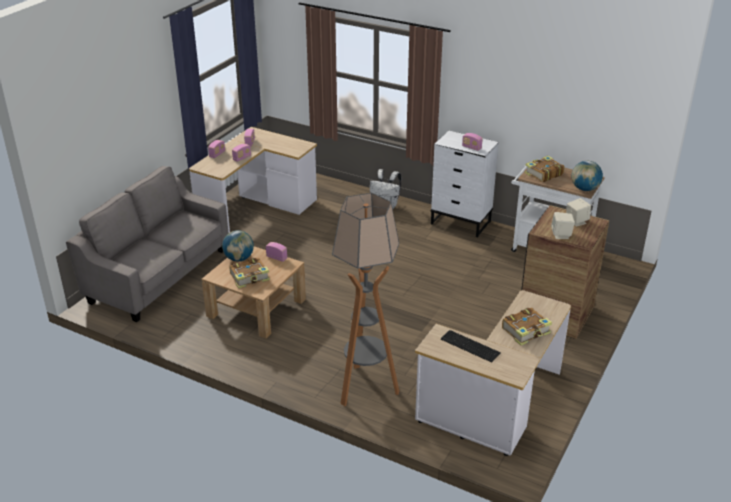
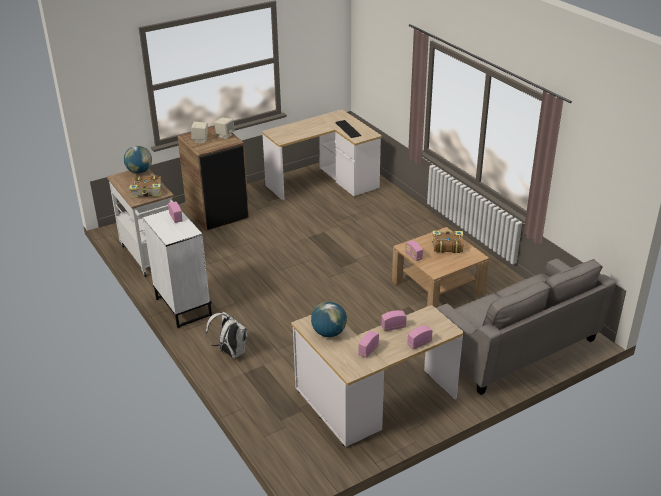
camera: 150 degrees left, 0 degrees up
globe [222,230,254,261] -> globe moved to [311,301,347,337]
floor lamp [332,193,399,406] -> none
book [502,308,552,346] -> none

